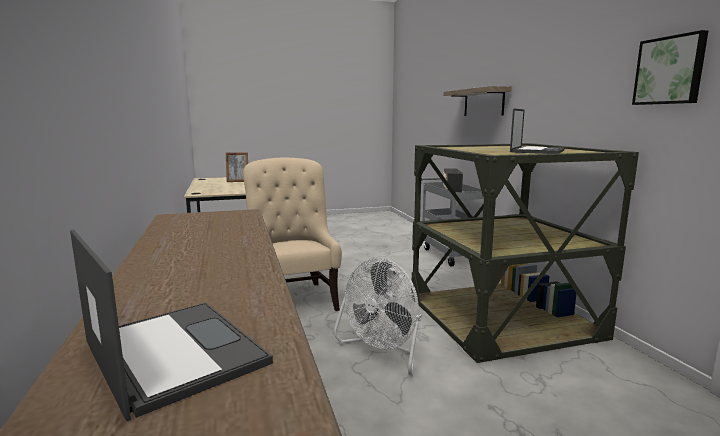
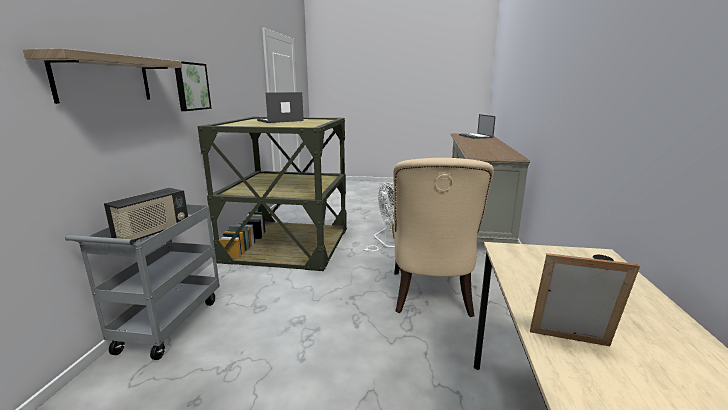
camera: 155 degrees left, 5 degrees up
picture [632,30,708,105] -> picture moved to [175,61,212,111]

